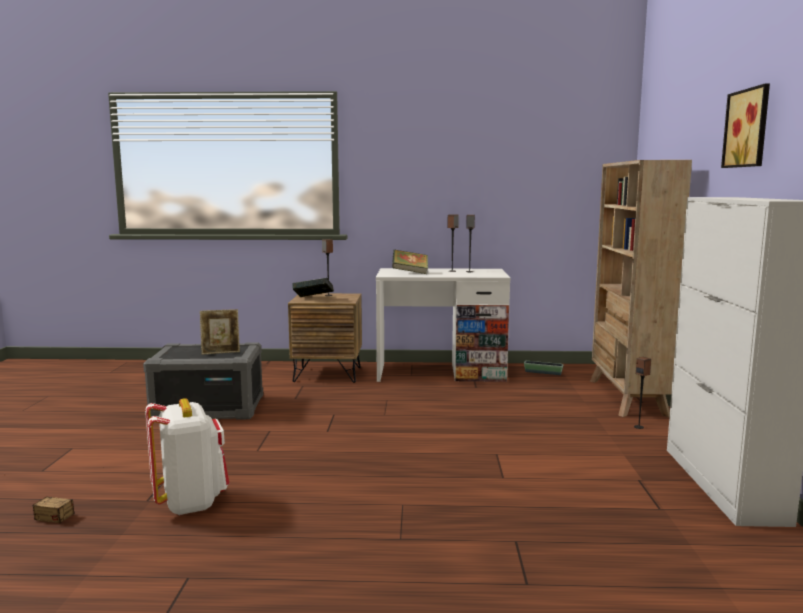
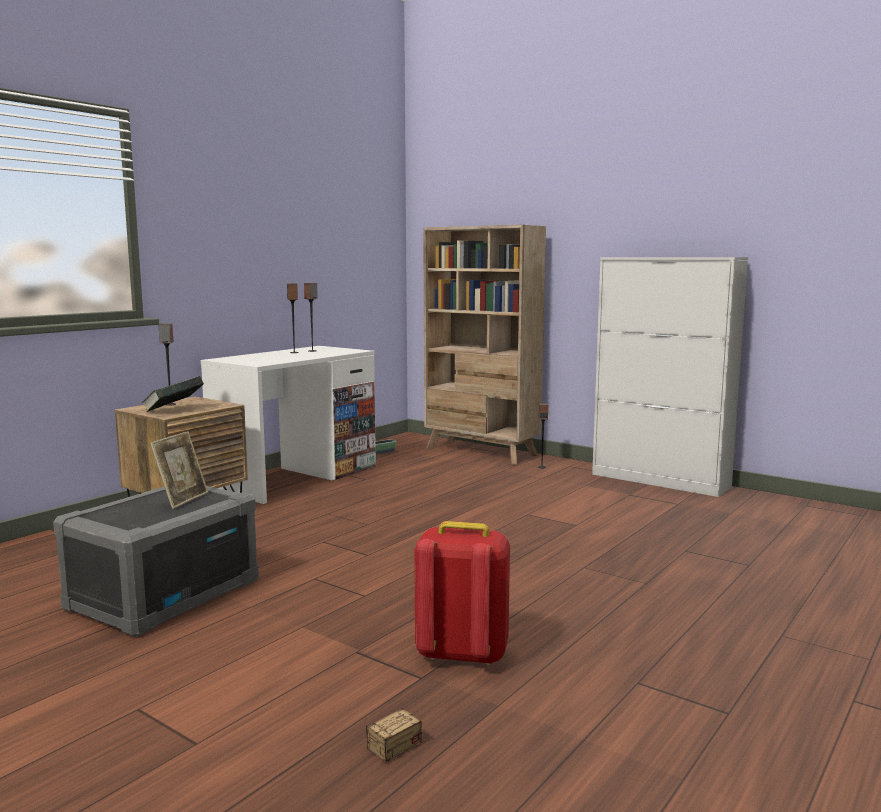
camera: 55 degrees left, 0 degrees up
white backpack [145,398,229,516] -> red backpack [414,521,510,665]
book [392,249,428,274] -> none
picture [721,83,770,168] -> none

